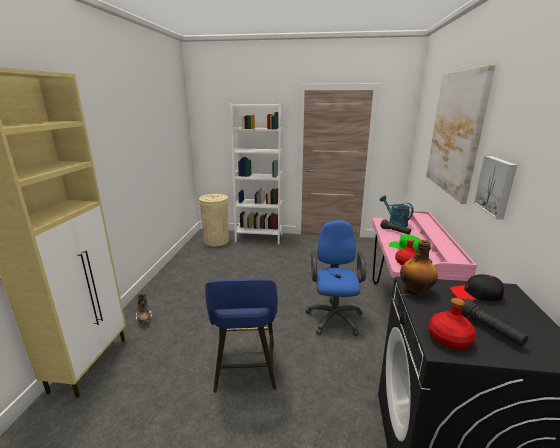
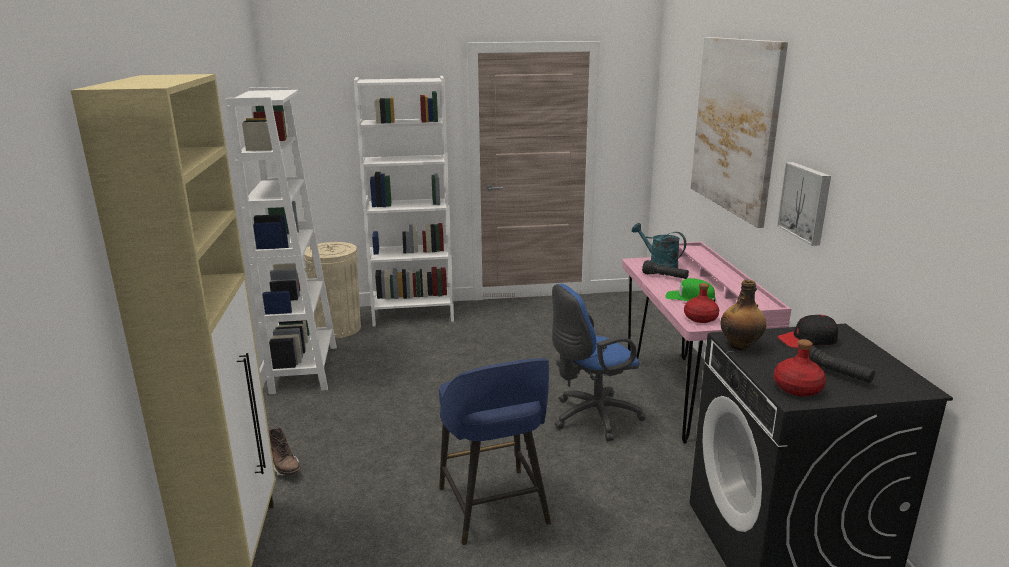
camera: 15 degrees left, 0 degrees up
blue office chair [305,220,366,336] -> blue office chair turned 105 degrees counterclockwise [552,284,646,441]
none -> white bookcase [225,87,337,394]

